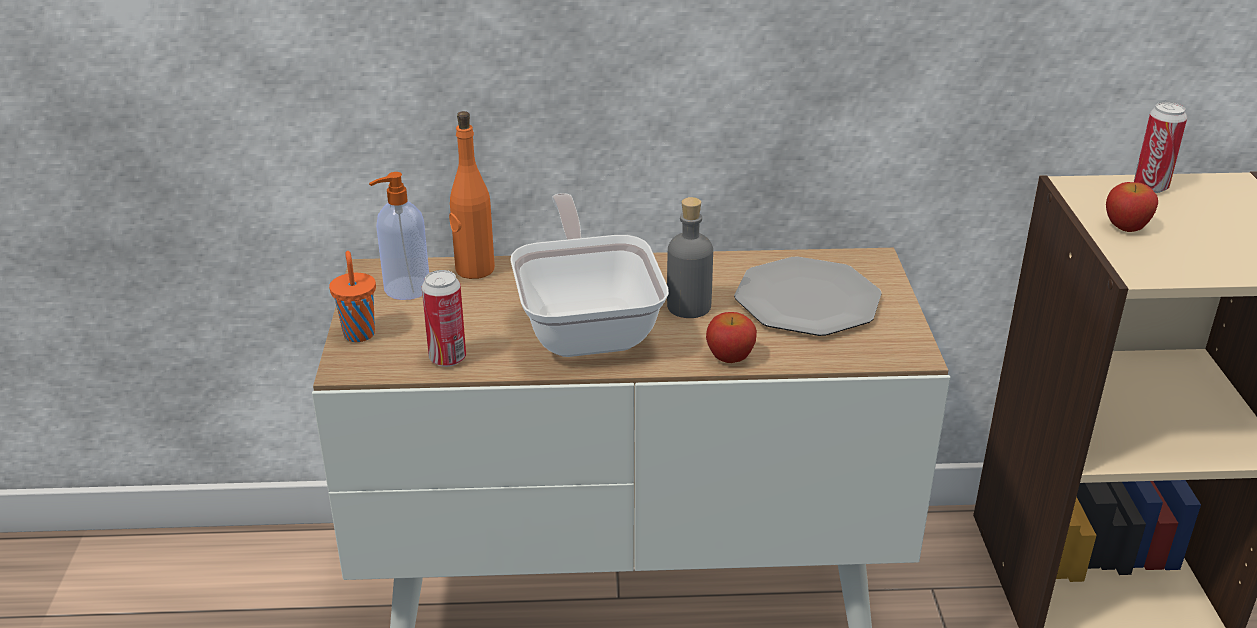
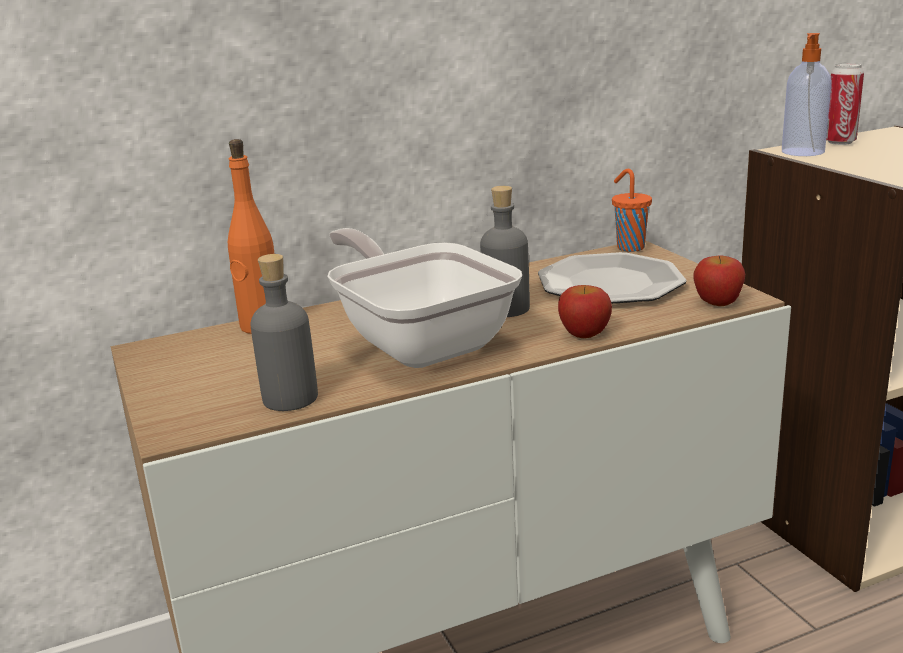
camera: 20 degrees left, 10 degrees down
orange cup [329,251,376,342] -> orange cup moved to [612,169,652,252]
soap dispenser [369,172,429,300] -> soap dispenser moved to [782,33,832,156]
can [422,270,466,367] -> grey bottle [250,254,318,411]
apple [1106,182,1158,232] -> apple moved to [693,255,745,306]

